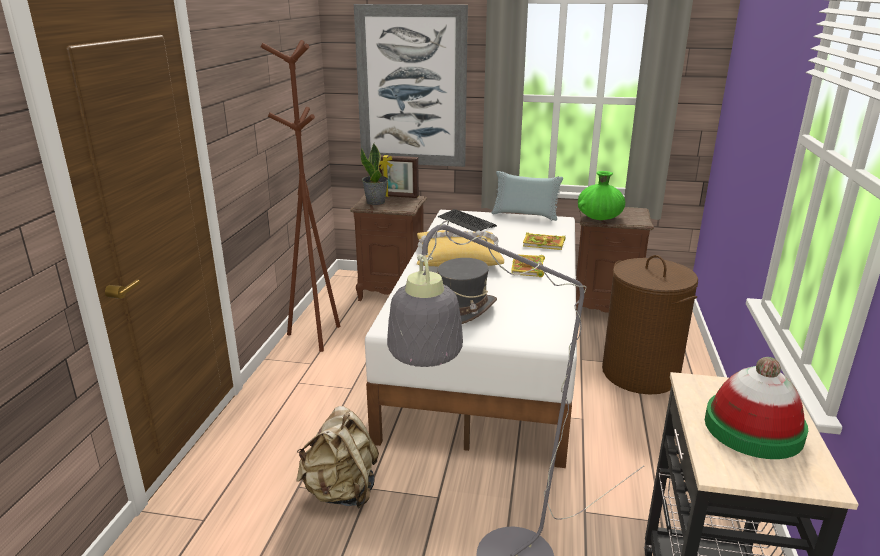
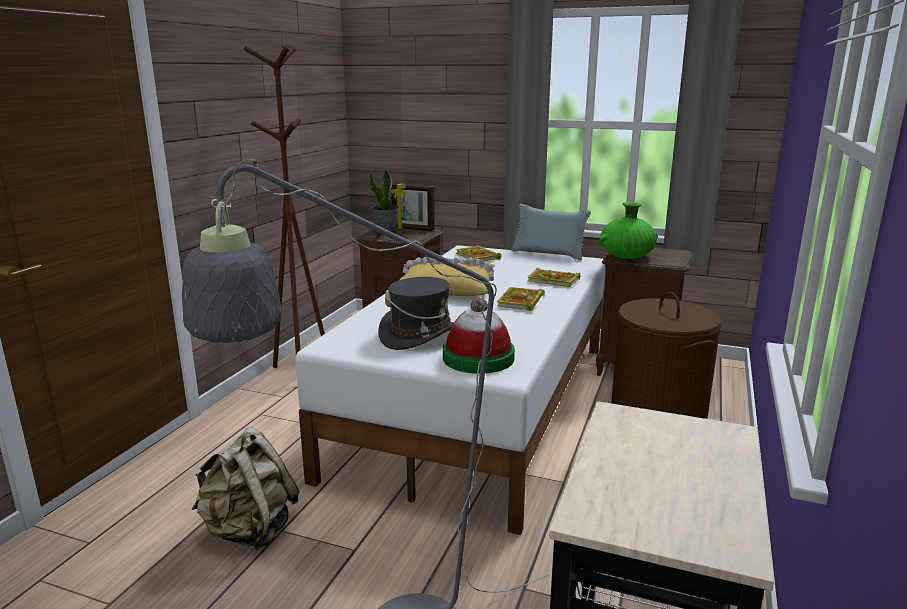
camera: 10 degrees right, 5 degrees down
picture [354,4,468,167] -> none
keyboard [438,209,497,232] -> book [456,245,501,261]
hat [705,357,808,459] -> hat moved to [443,297,515,374]

